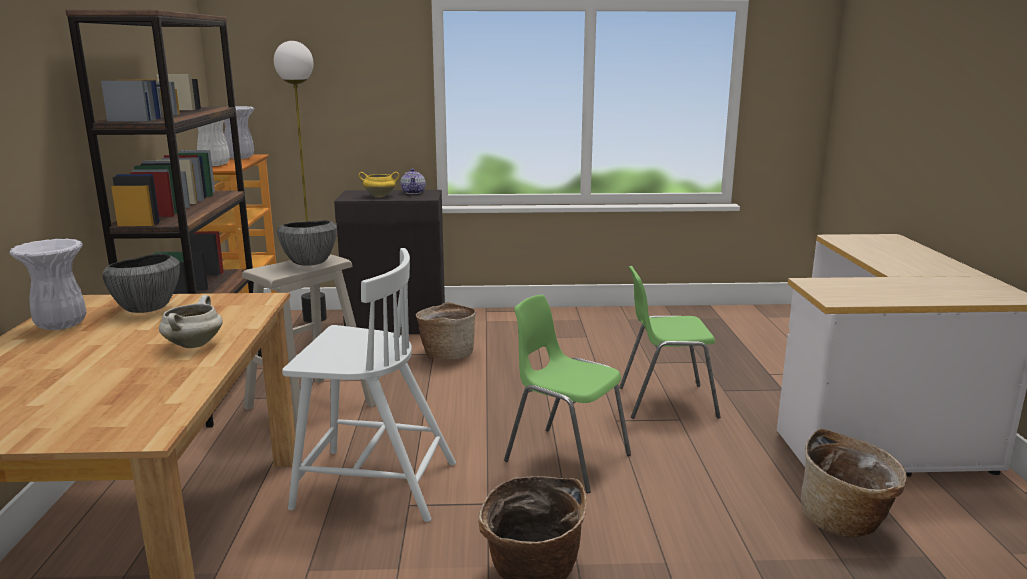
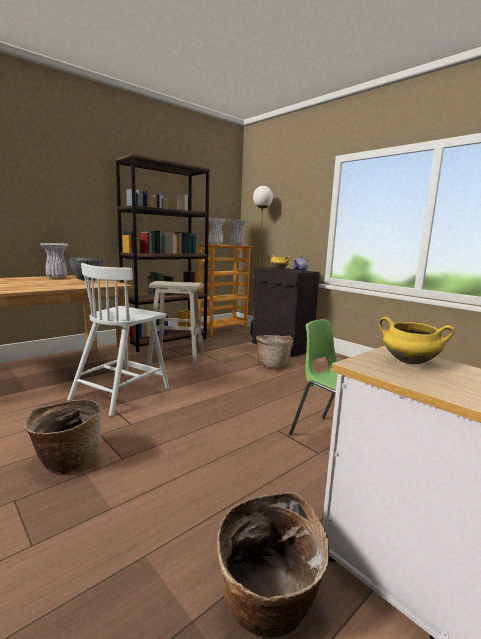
camera: 50 degrees right, 5 degrees down
white cooking pot [159,295,223,348] -> none
bowl [277,220,337,266] -> none
white chair [282,248,456,522] -> white chair turned 60 degrees clockwise [67,263,169,416]
green chair [504,295,631,493] -> none
none -> yellow cooking pot [379,317,455,364]

